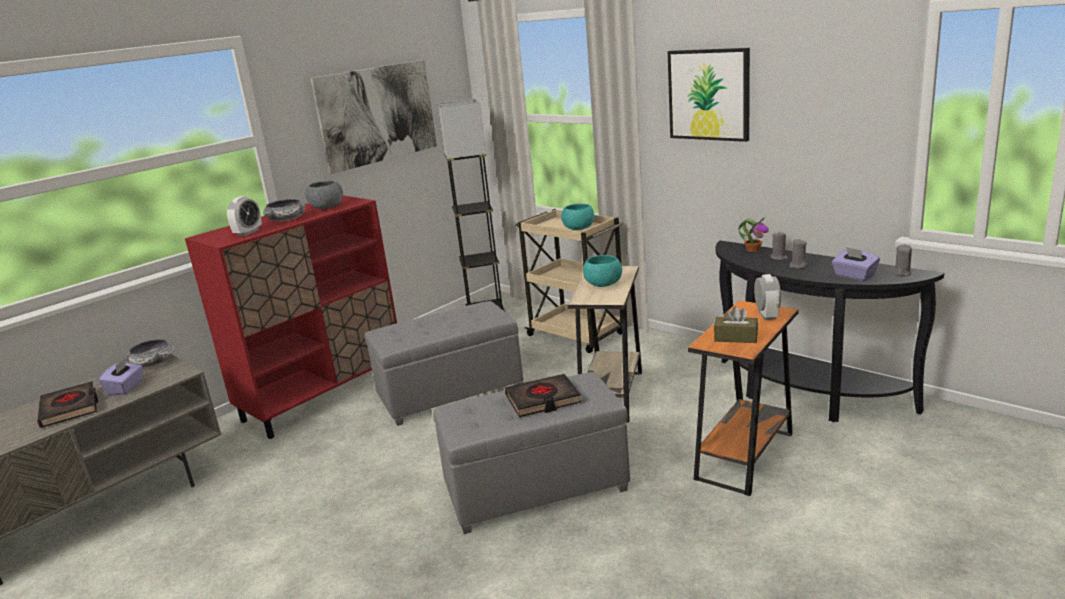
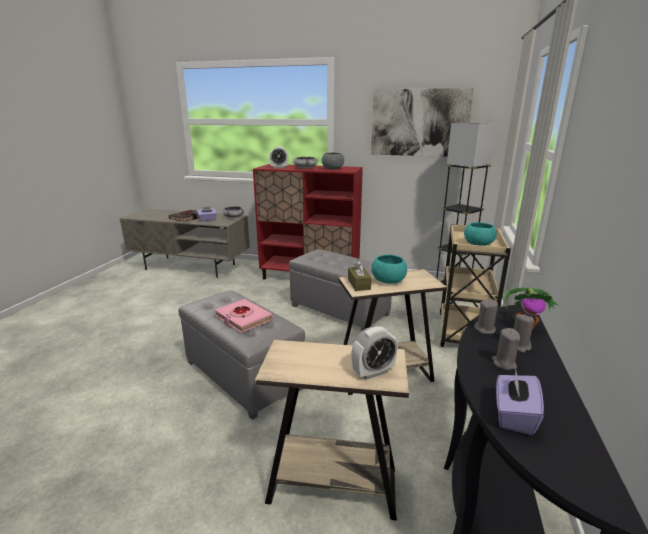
camera: 60 degrees right, 0 degrees up
black book [505,374,581,417] -> pink book [214,299,273,333]
picture [668,48,750,142] -> none
orange side table [688,301,799,496] -> beige side table [255,340,409,520]
brown tissue box [714,306,758,343] -> brown tissue box moved to [348,260,372,291]
grey candle [893,245,912,276] -> grey candle moved to [474,299,498,334]

